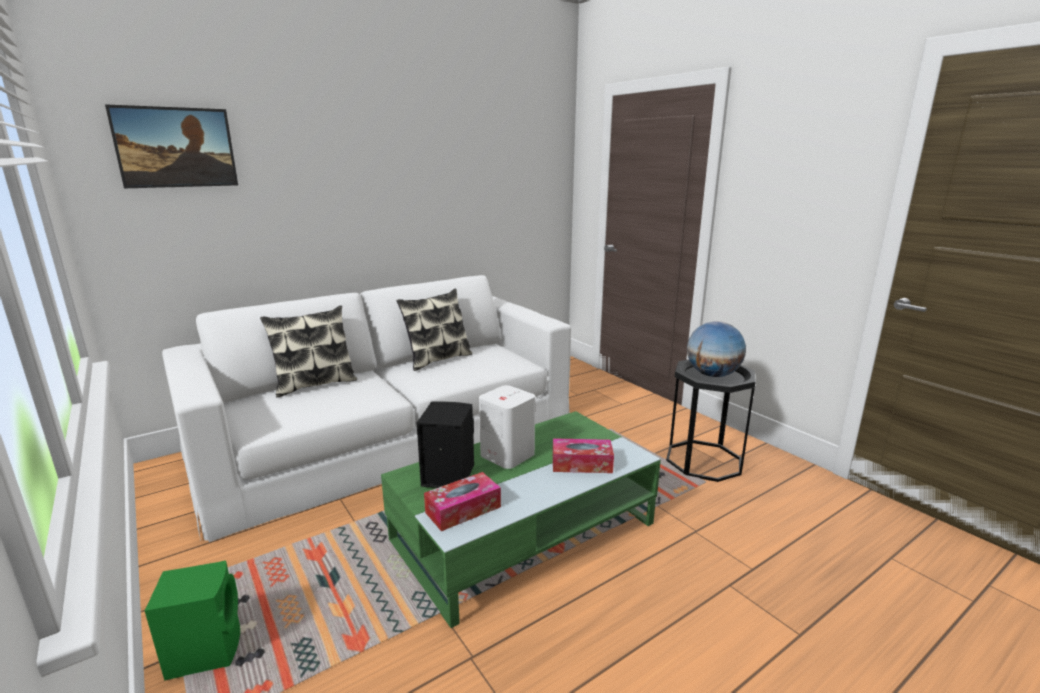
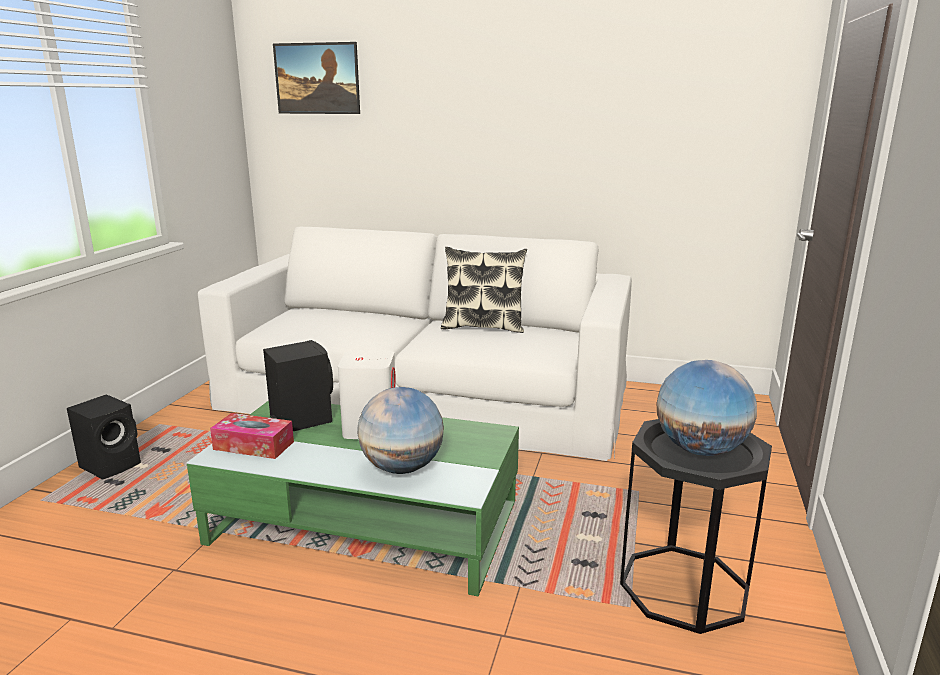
camera: 50 degrees right, 0 degrees up
green speaker [145,560,240,680] -> black speaker [67,394,141,480]
pillow [260,305,357,397] -> none
tissue box [553,438,614,473] -> globe [357,387,444,474]

